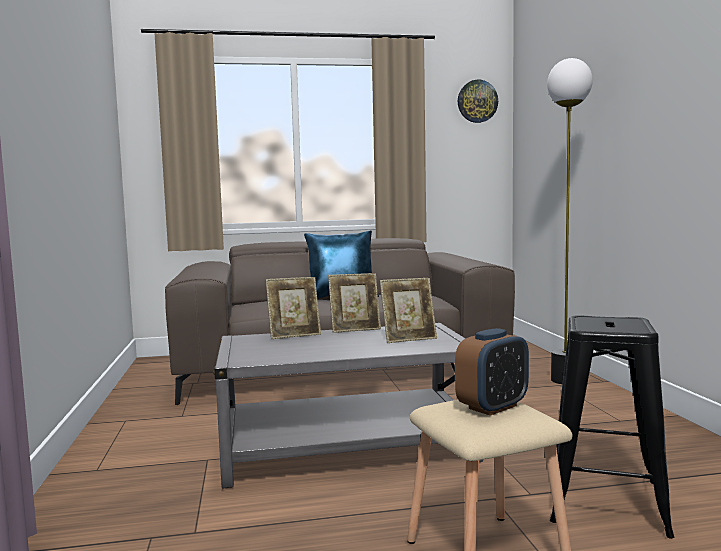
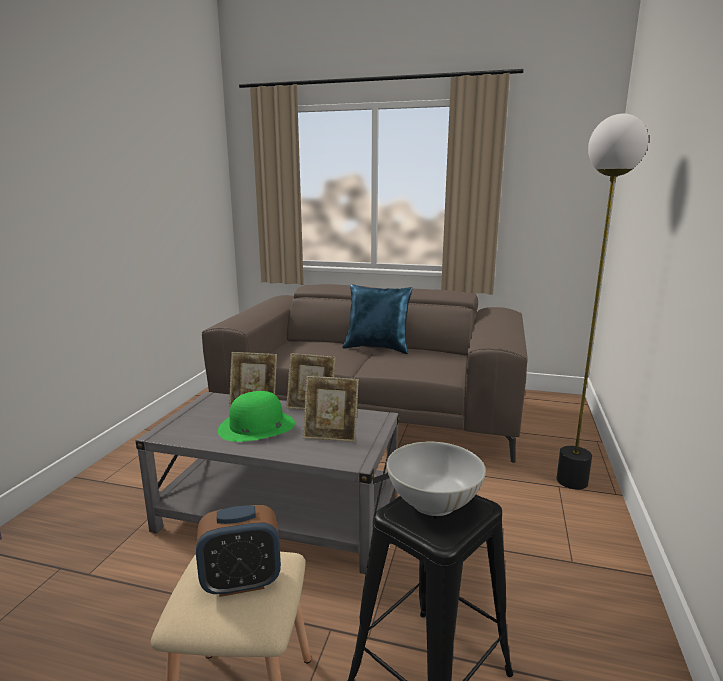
camera: 25 degrees right, 10 degrees up
wall clock [458,80,498,123] -> none
none -> green hat [218,391,295,442]
none -> white bowl [386,442,486,516]

